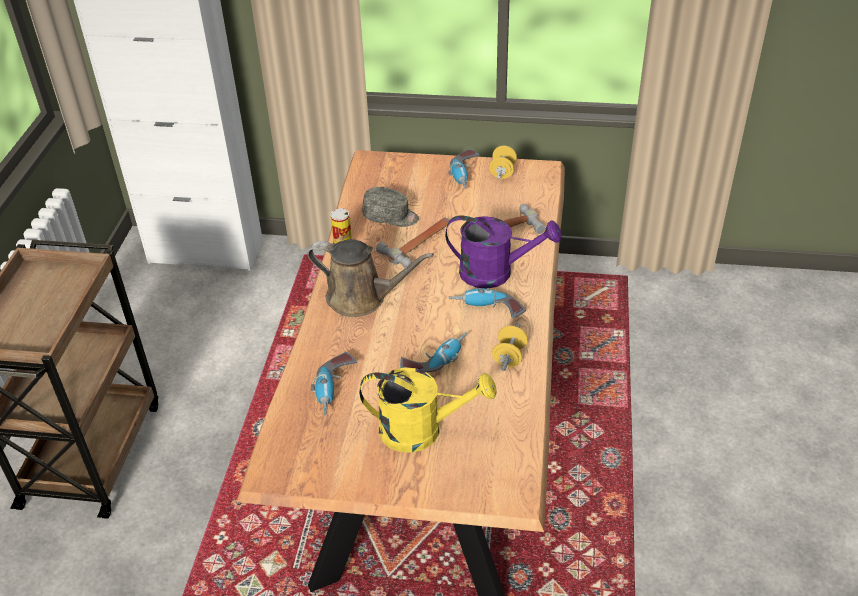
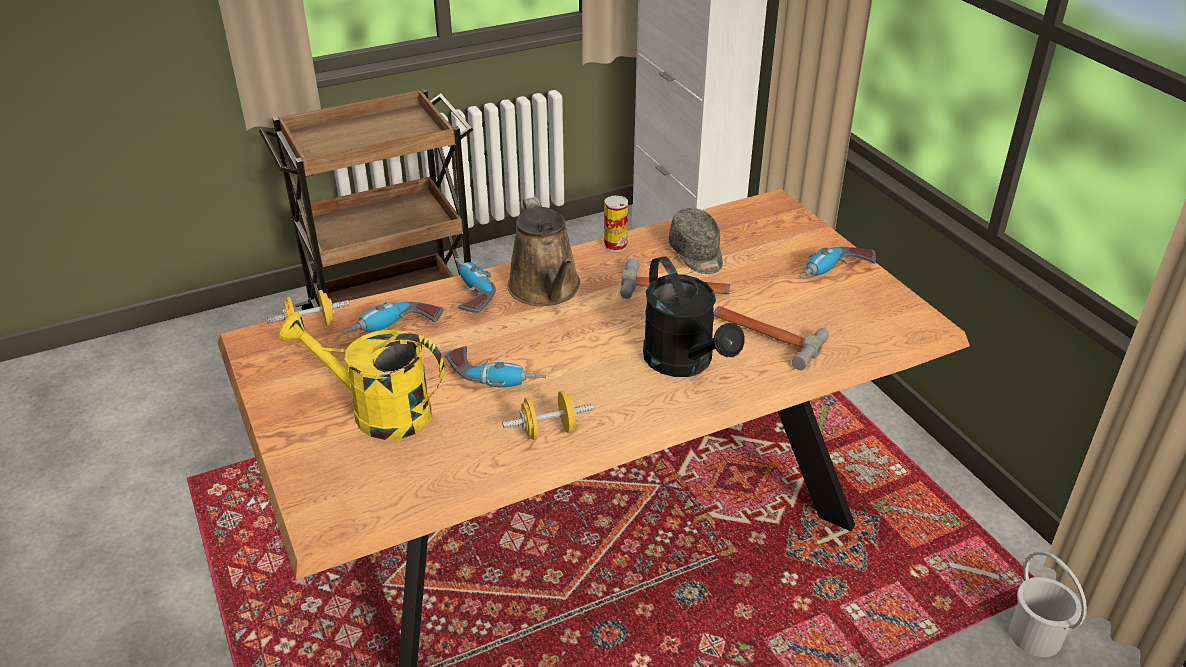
camera: 55 degrees right, 5 degrees down
yellow watering can [359,367,497,453] -> yellow watering can turned 135 degrees clockwise [278,312,445,440]
purple watering can [445,215,562,289] -> black watering can [643,256,745,377]
power drill [449,288,526,318] -> power drill moved to [455,258,496,313]
yellow dumbbell [489,146,517,179] -> yellow dumbbell moved to [266,290,350,327]
none -> white bucket [1009,551,1087,657]

